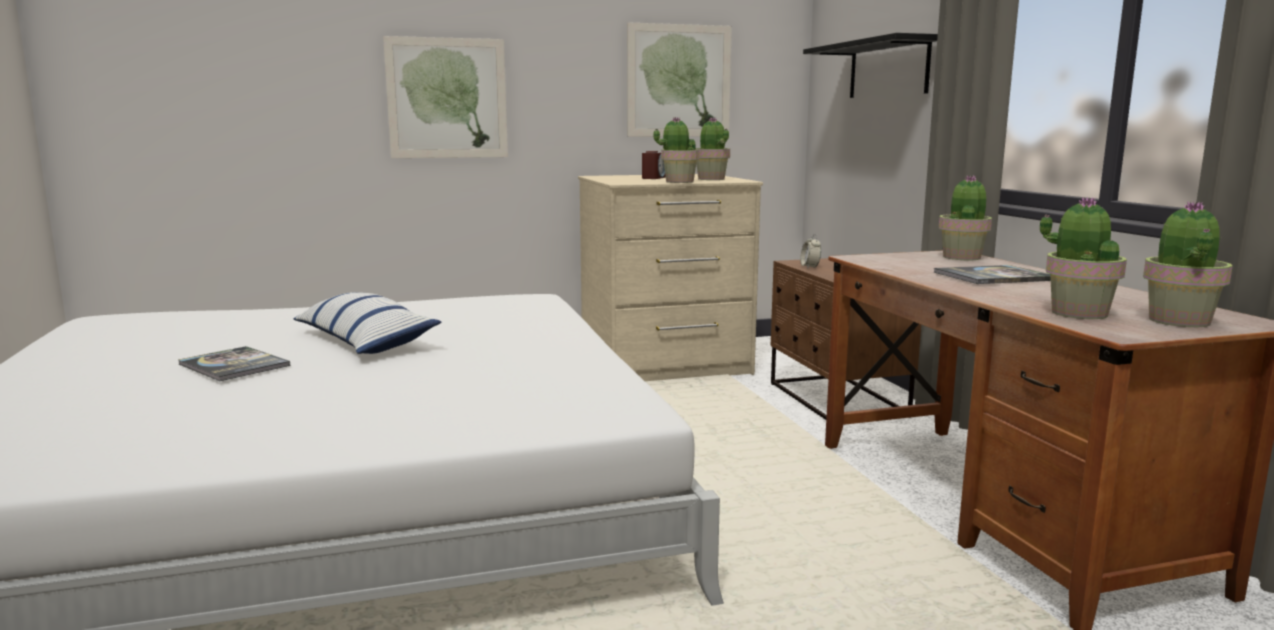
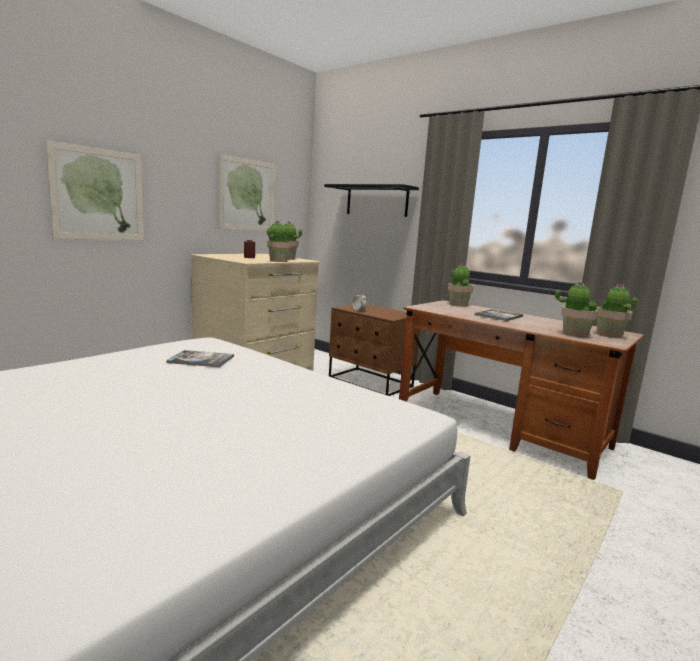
camera: 35 degrees left, 0 degrees up
book [179,346,291,381] -> book moved to [166,350,234,367]
pillow [294,292,441,354] -> none

